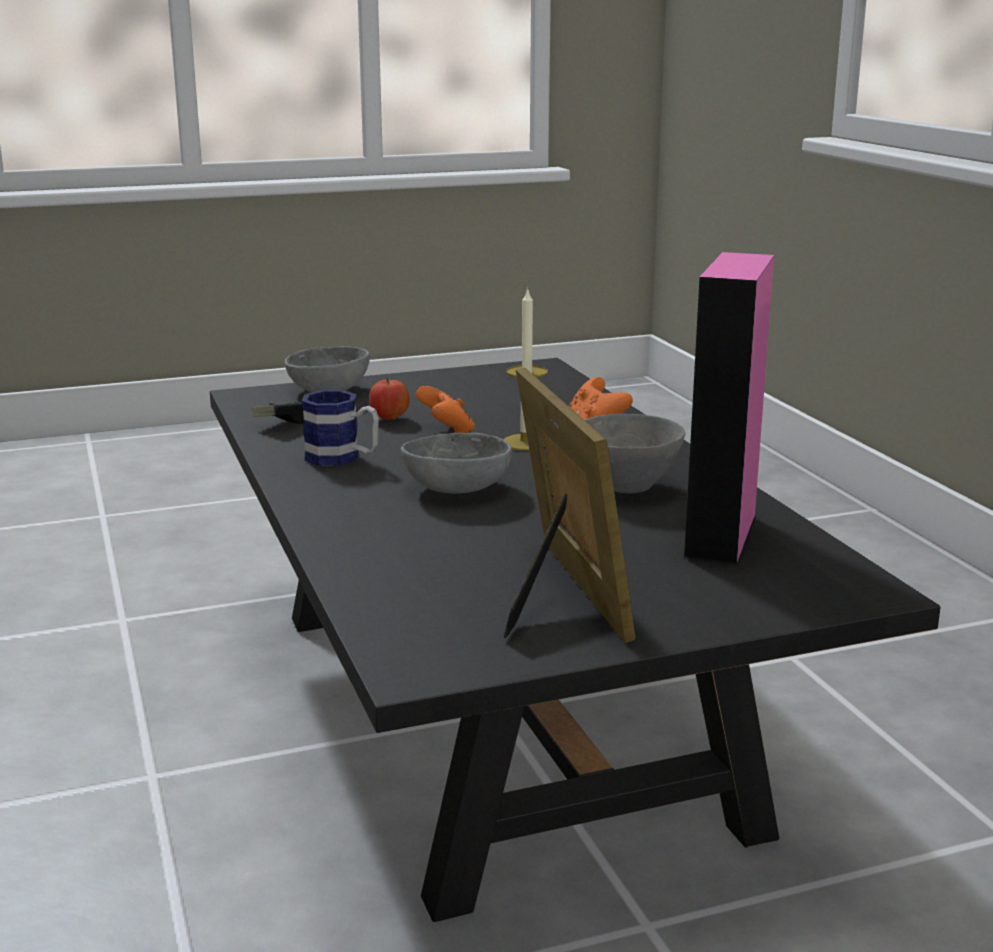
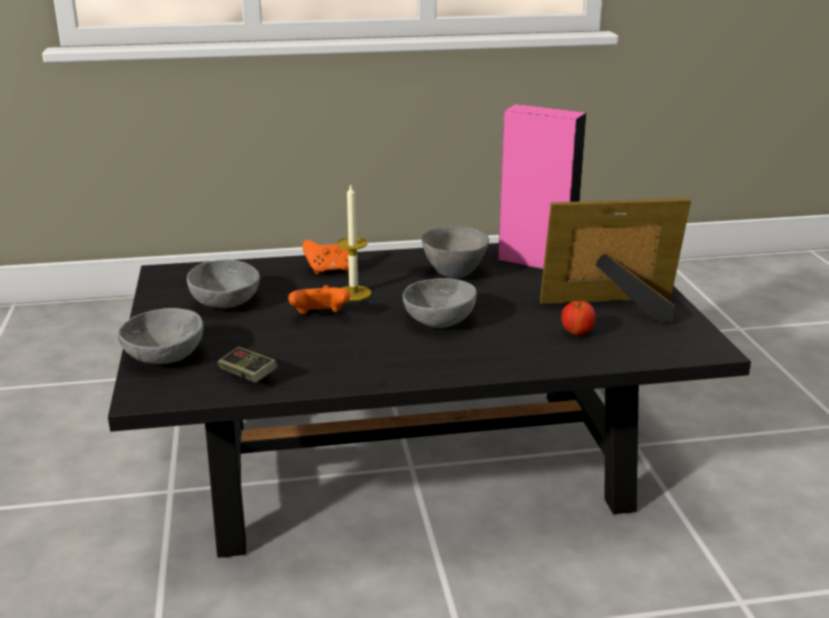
camera: 80 degrees left, 5 degrees up
mug [302,390,379,466] -> none
apple [369,378,410,420] -> apple moved to [561,301,595,336]
none -> grey bowl [187,259,260,308]

